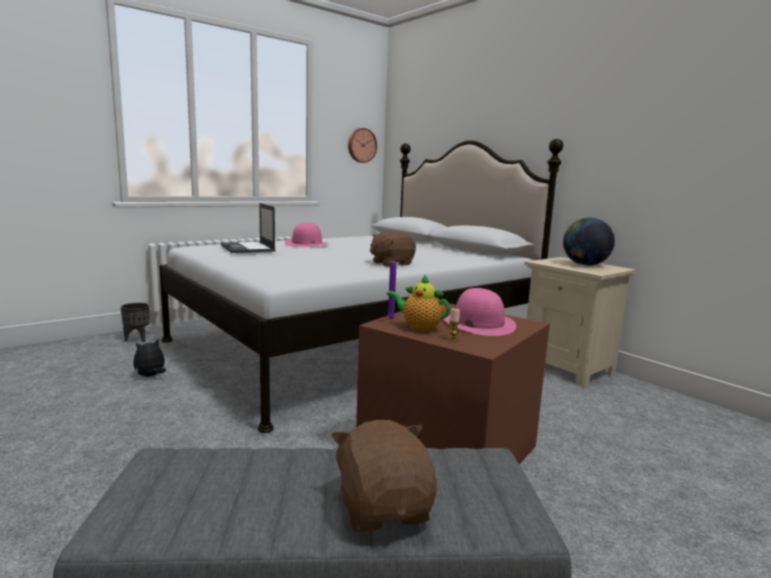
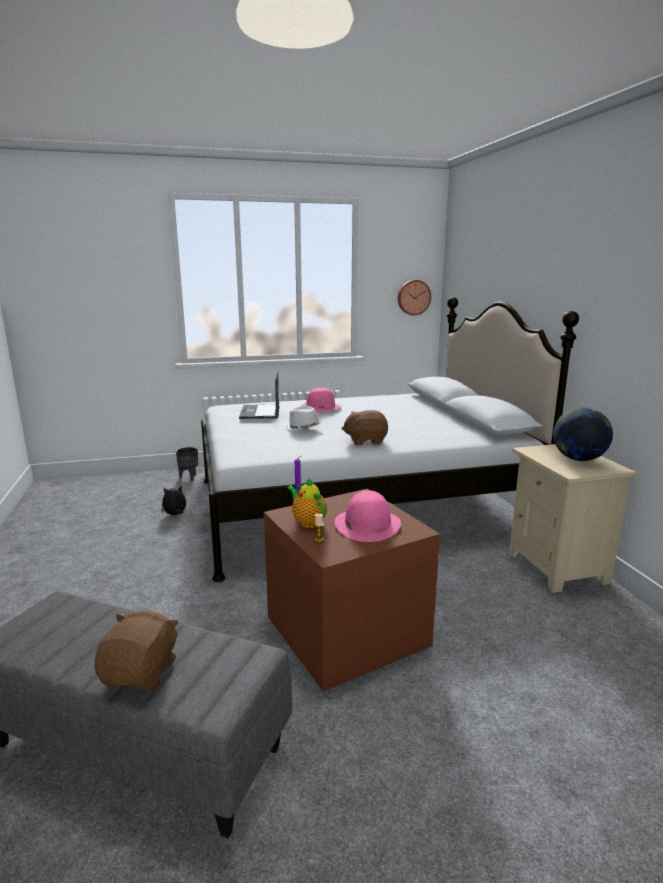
camera: 25 degrees right, 5 degrees up
none -> white hat [286,406,322,431]

